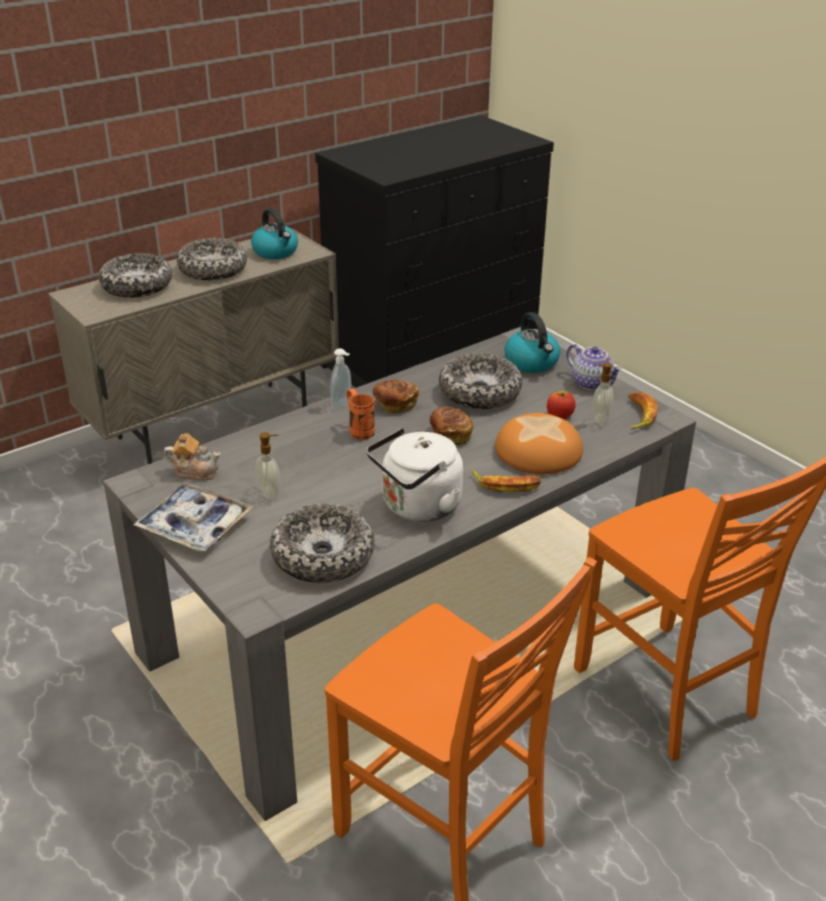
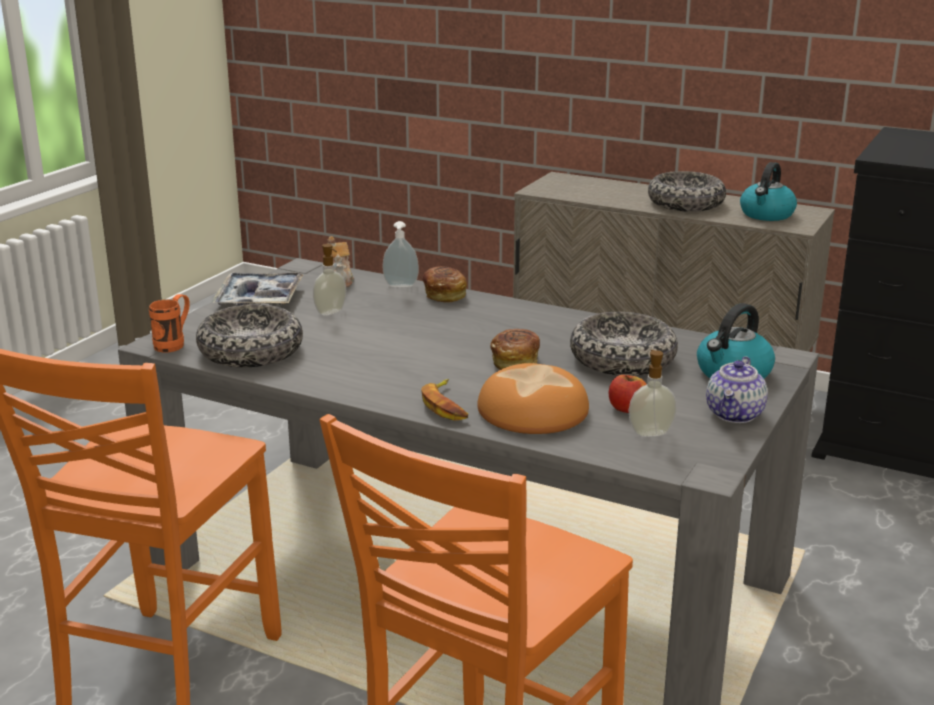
camera: 65 degrees right, 10 degrees down
bowl [99,253,172,298] -> none
soap dispenser [330,348,351,409] -> soap dispenser moved to [383,221,419,287]
orange mug [346,389,375,440] -> orange mug moved to [149,294,190,352]
white kettle [366,428,463,522] -> none
bread [372,379,419,414] -> bread moved to [422,266,467,303]
banana [628,392,658,429] -> none

